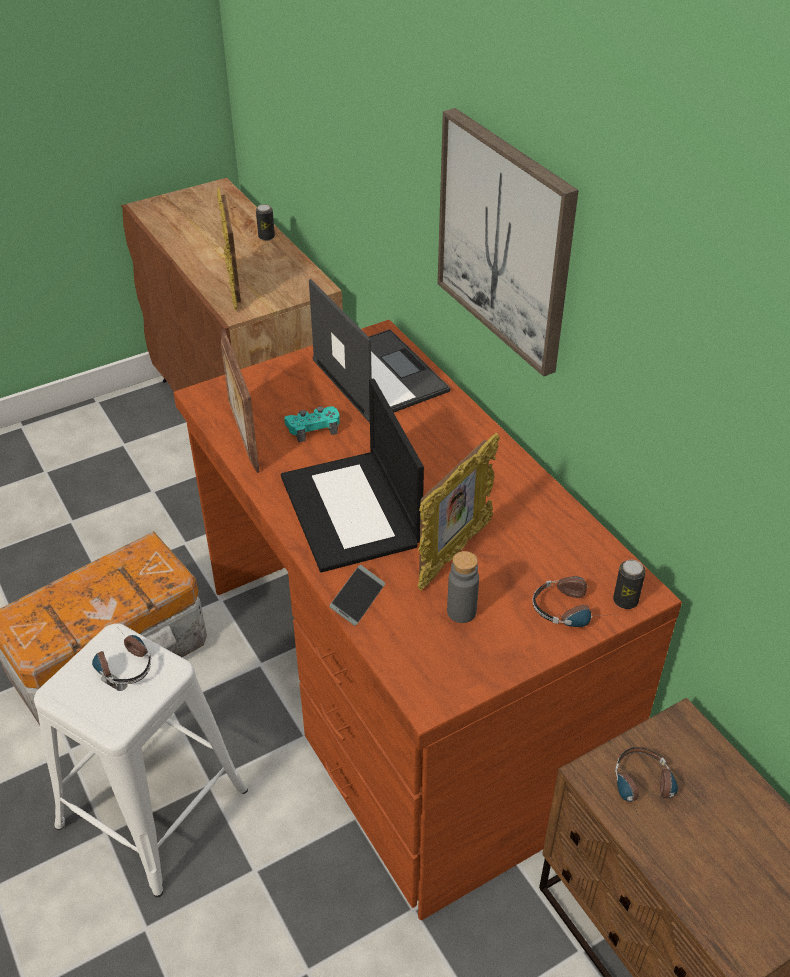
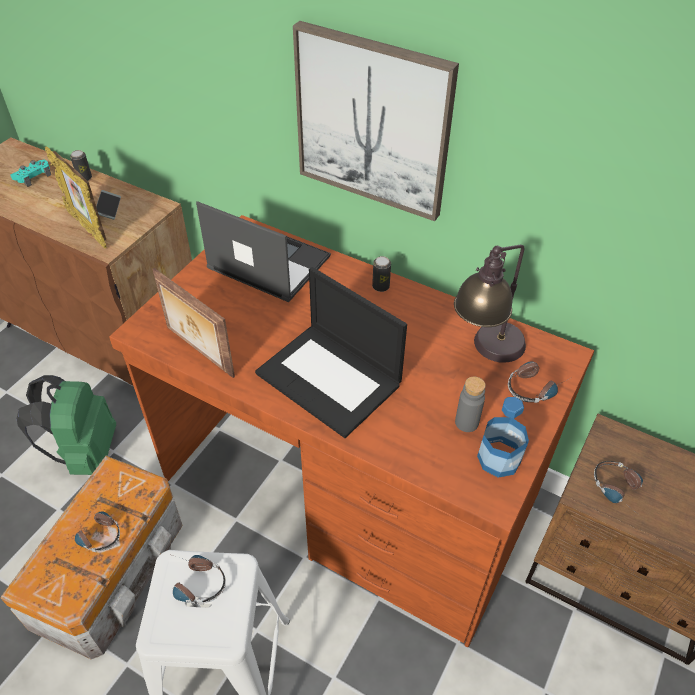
camera: 30 degrees left, 5 degrees up
turquoise game controller [284,406,340,442] -> turquoise game controller moved to [10,160,51,187]
phone [329,565,385,626] -> phone moved to [96,190,121,220]
picture frame [417,433,499,590] -> none
can [613,560,646,609] -> can moved to [372,256,391,292]
none -> green backpack [16,375,116,475]
none -> headphones [75,507,120,552]
none -> table lamp [454,245,526,363]
none -> bottle [477,397,529,478]

